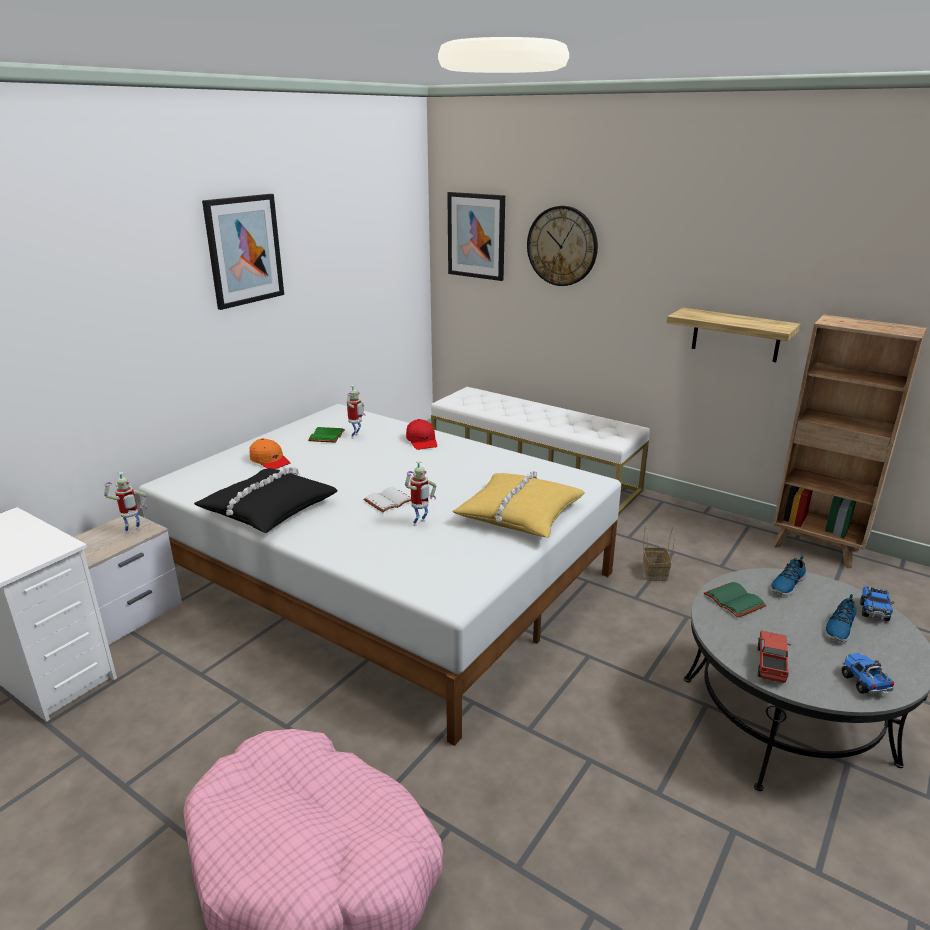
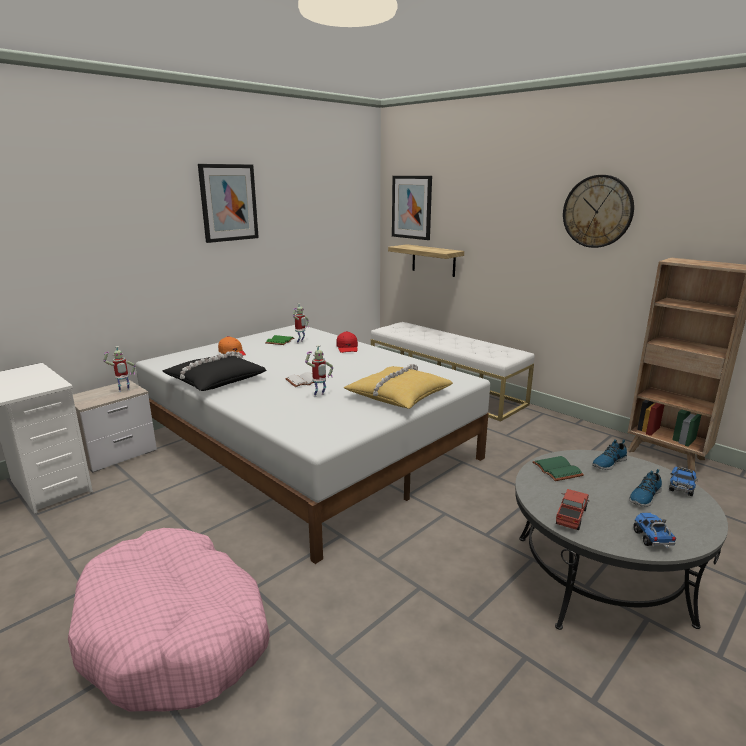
camera: 10 degrees right, 5 degrees down
wall clock [527,206,598,286] -> wall clock moved to [563,175,634,248]
basket [643,526,675,581] -> none
shelf [667,308,800,362] -> shelf moved to [388,244,464,277]

